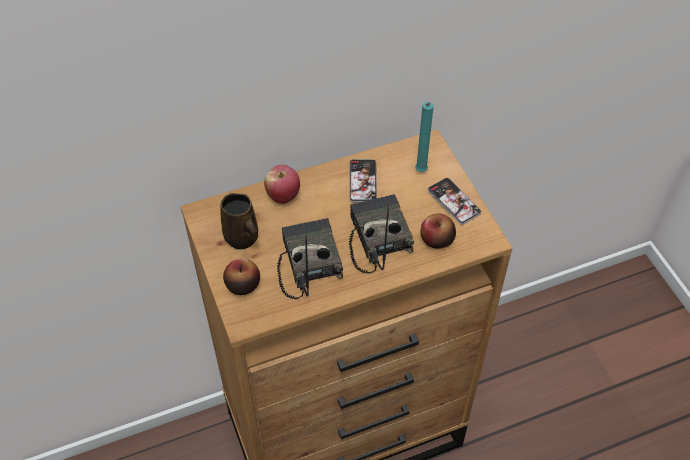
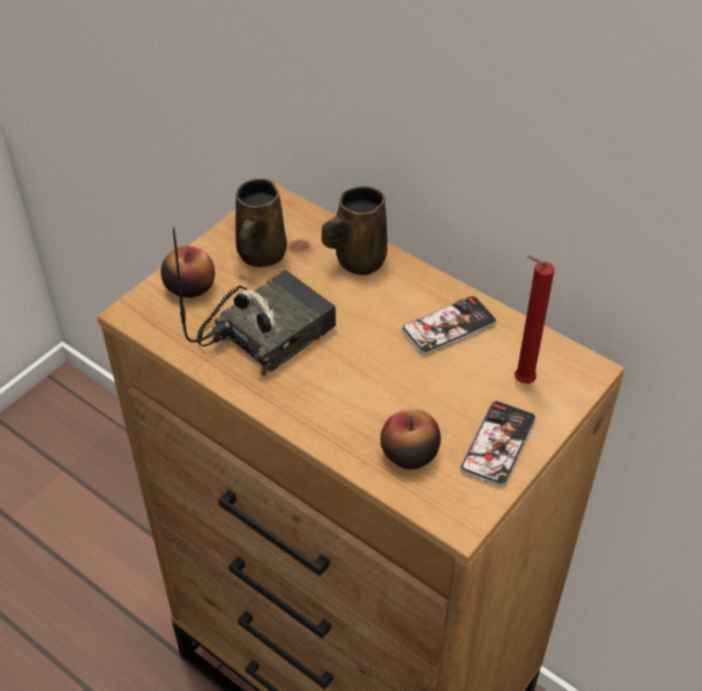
camera: 60 degrees right, 5 degrees down
apple [264,165,300,204] -> brown mug [322,186,387,275]
radio [349,194,414,274] -> none
turquoise candle [415,102,434,172] -> red candle [514,256,555,384]

